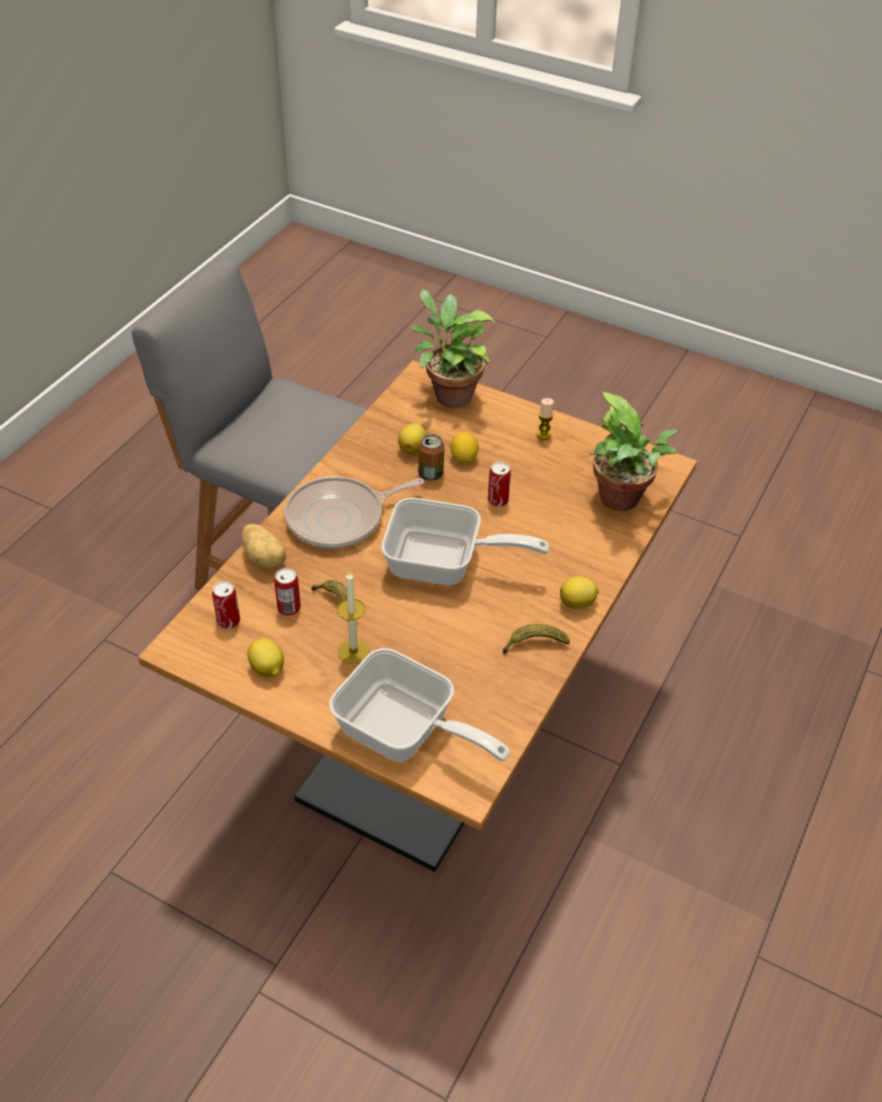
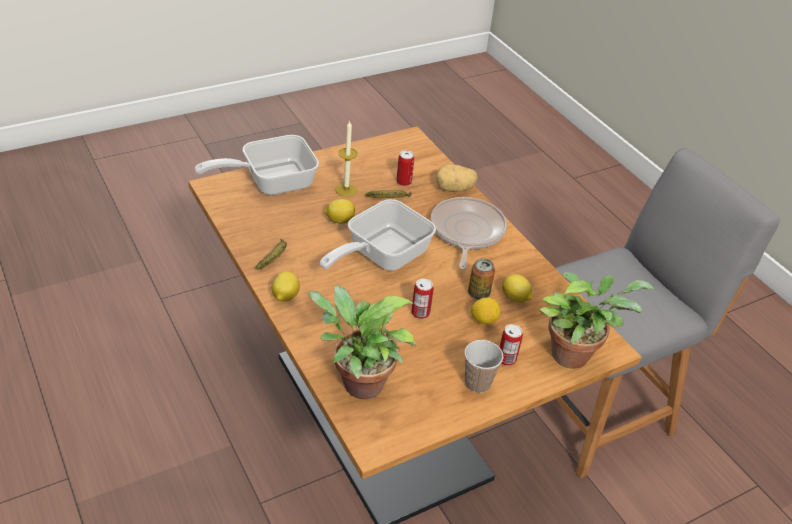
camera: 120 degrees right, 5 degrees down
can [212,581,240,629] -> can moved to [500,324,523,366]
lemon [247,639,284,677] -> lemon moved to [325,199,355,224]
candle [537,398,554,440] -> cup [465,340,503,393]

